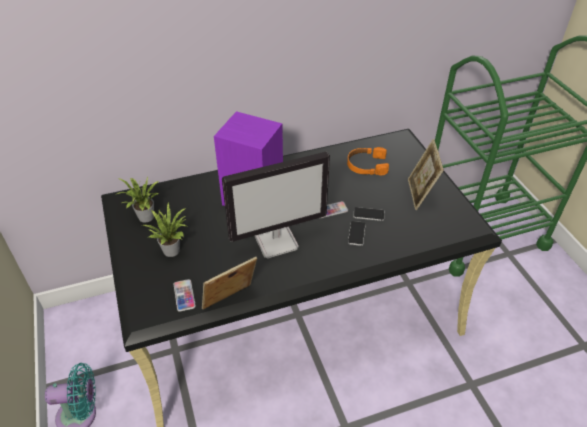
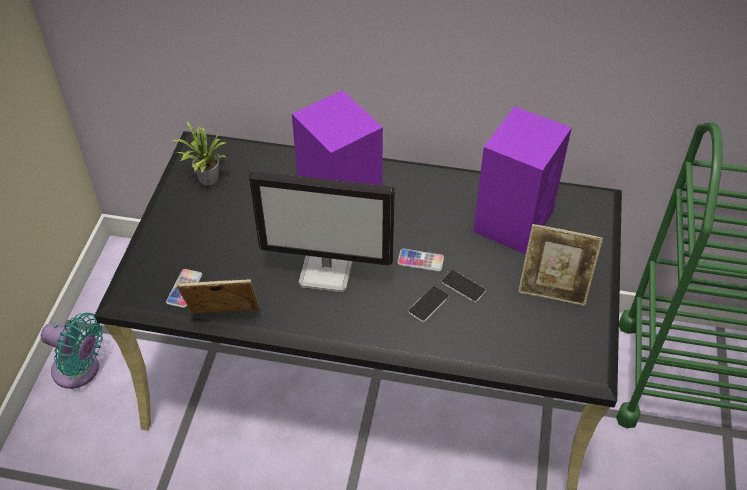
camera: 30 degrees right, 5 degrees up
potted plant [142,203,186,257] -> none
orange headphones [347,147,389,176] -> purple speaker [473,106,572,255]
picture frame [408,139,444,210] -> picture frame turned 105 degrees counterclockwise [518,224,603,306]

